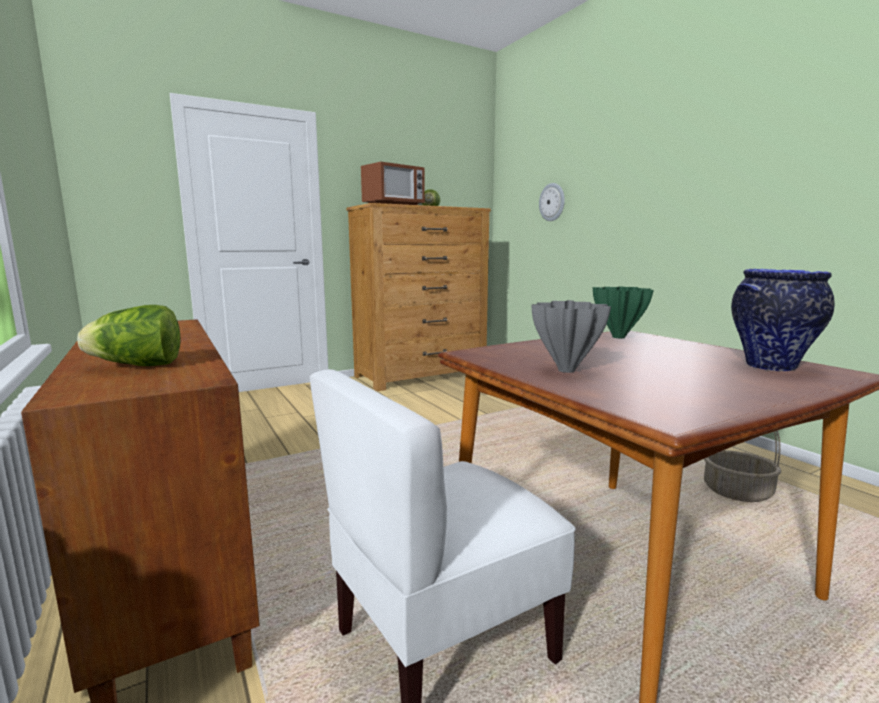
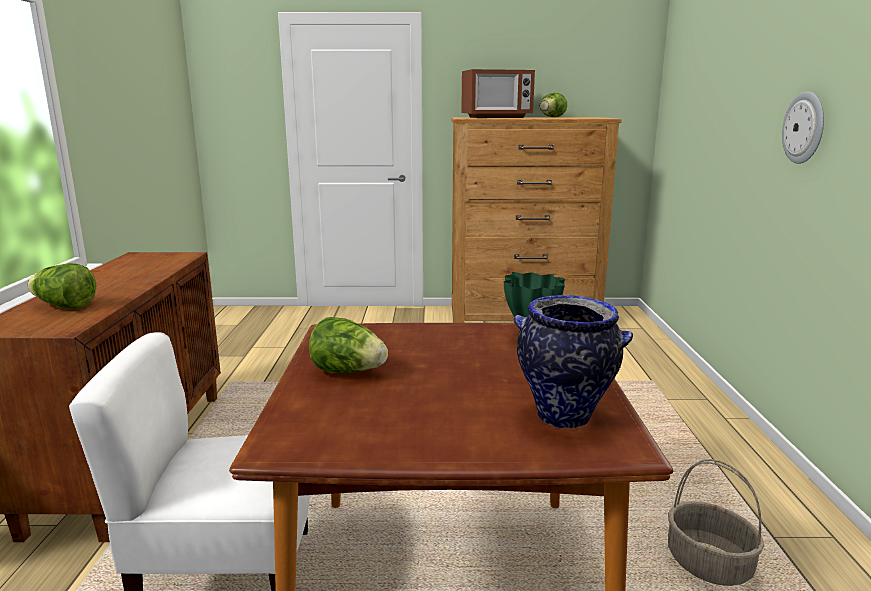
camera: 30 degrees right, 5 degrees up
grey vase [531,300,611,373] -> lettuce [309,317,388,373]
wall clock [539,183,565,221] -> wall clock moved to [782,91,824,164]

